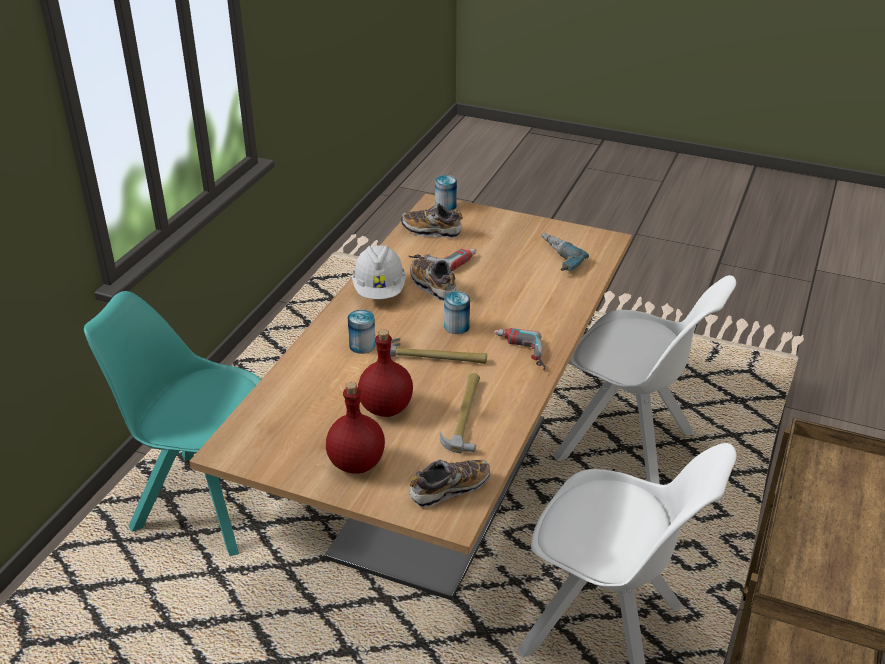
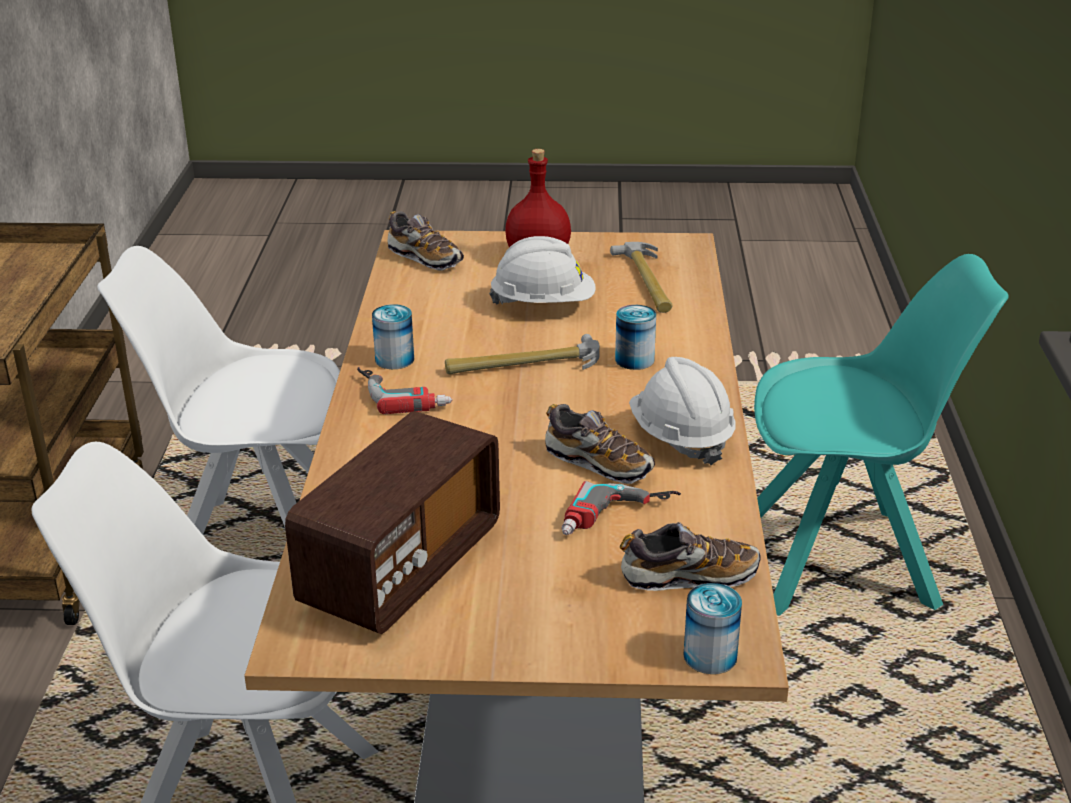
camera: 160 degrees right, 5 degrees down
red bottle [358,329,413,417] -> white hard hat [489,236,596,304]
shoe [409,459,490,507] -> shoe turned 90 degrees counterclockwise [388,211,464,271]
hammer [440,373,480,454] -> hammer moved to [610,242,673,313]
can [444,291,470,334] -> can moved to [372,304,414,369]
power drill [541,233,589,272] -> radio [285,411,500,634]

